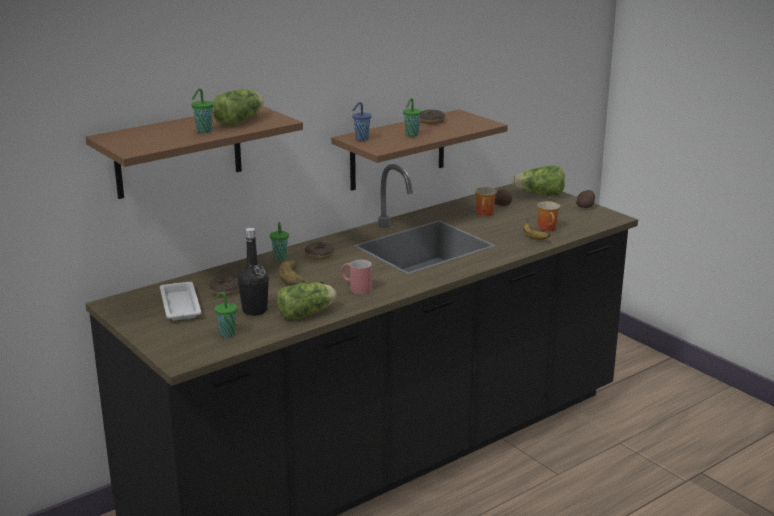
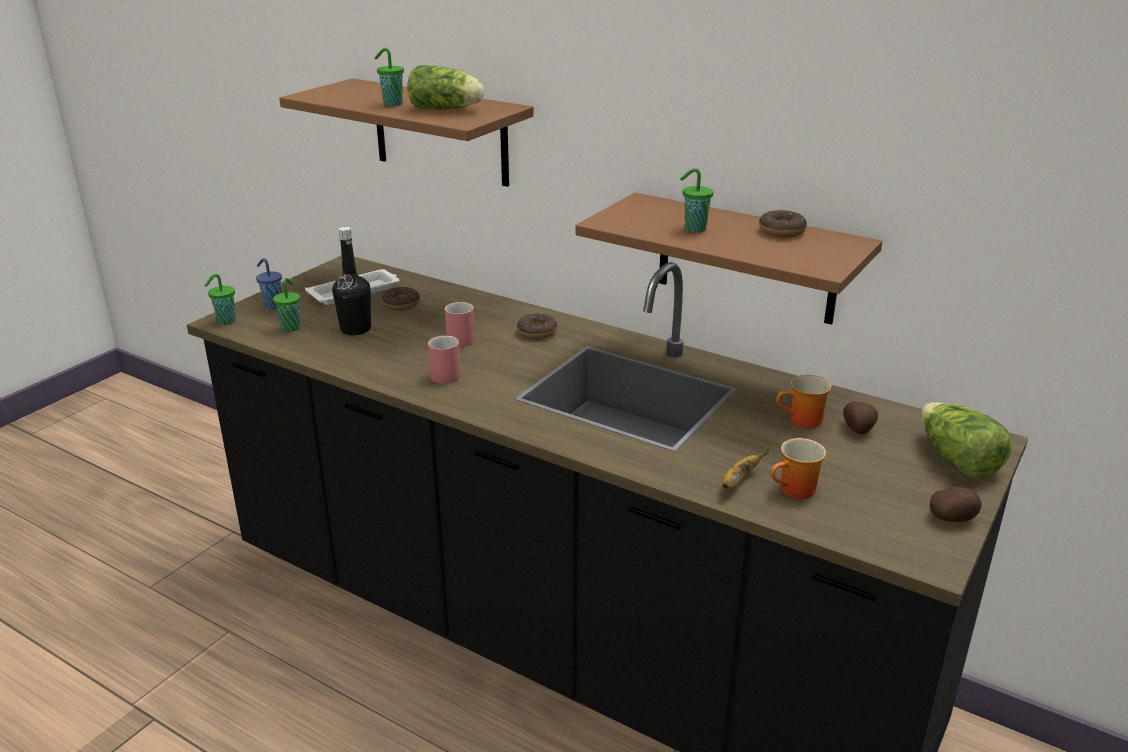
camera: 70 degrees right, 5 degrees up
green cup [270,222,289,260] -> green cup moved to [204,274,236,325]
lettuce [277,282,336,320] -> none
banana [278,259,325,286] -> red mug [445,302,475,347]
blue cup [352,102,371,141] -> blue cup moved to [256,258,282,310]

